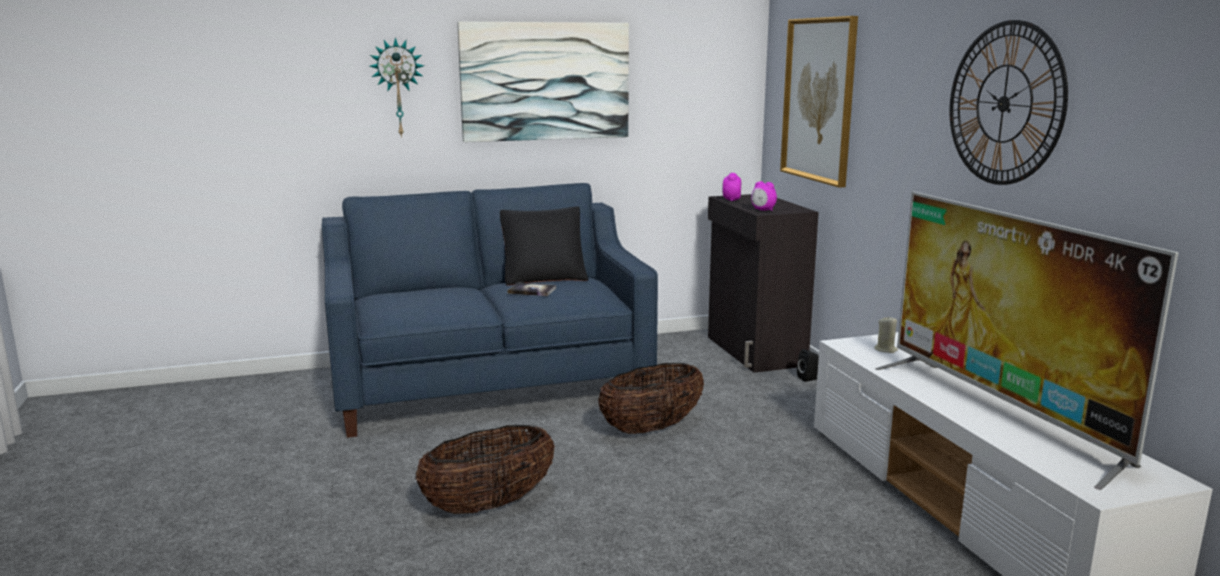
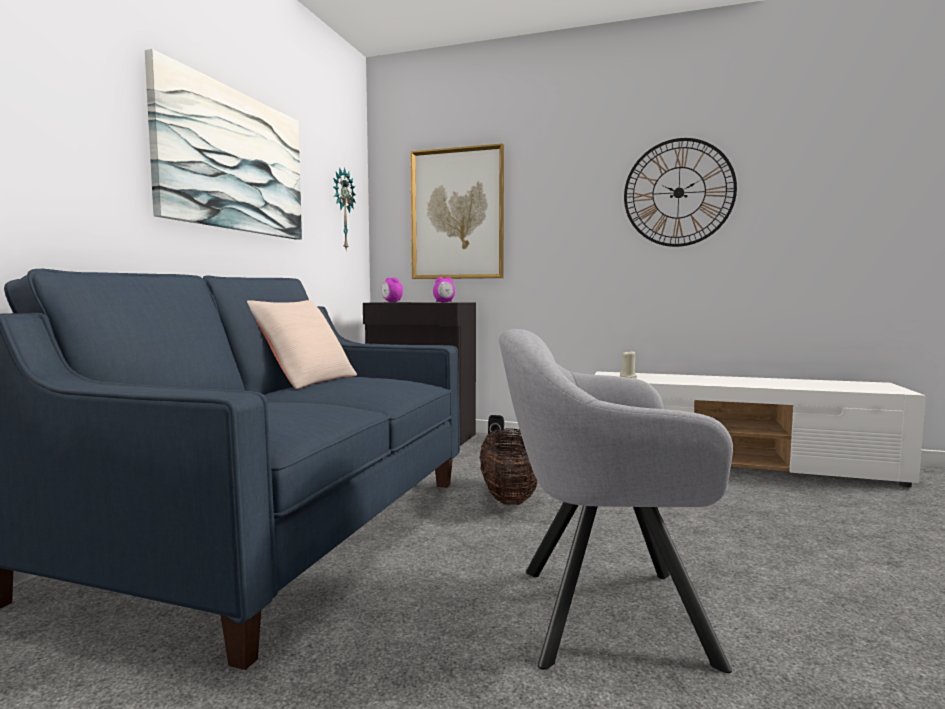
camera: 55 degrees left, 10 degrees down
wall clock [369,37,424,138] -> wall clock moved to [333,167,356,250]
basket [415,425,555,514] -> grey armchair [499,329,733,673]
black pillow [500,206,589,285] -> beige pillow [247,300,357,389]
book [508,282,556,296] -> none
television [875,192,1178,490] -> none

